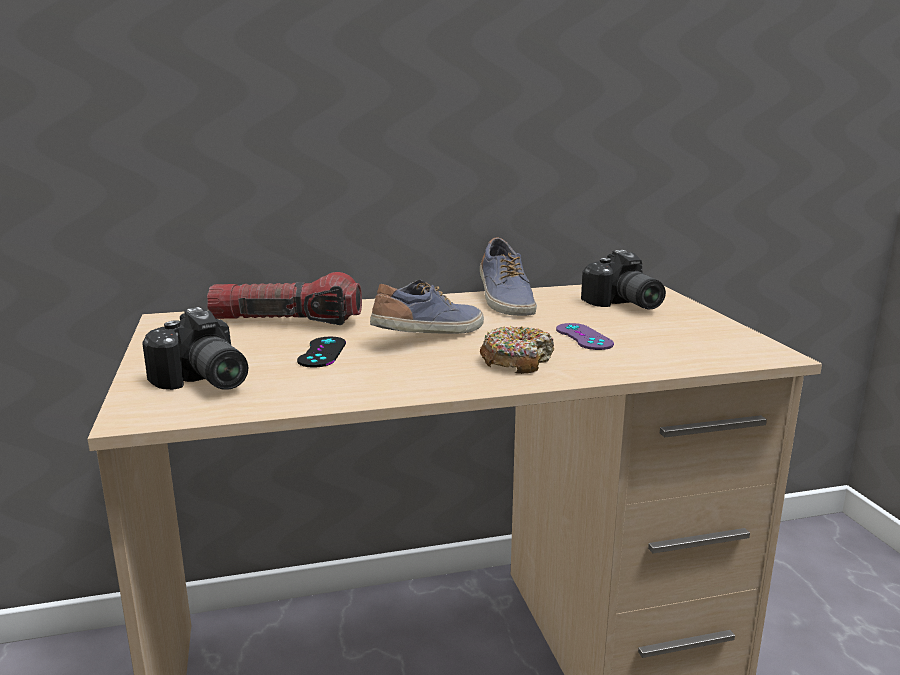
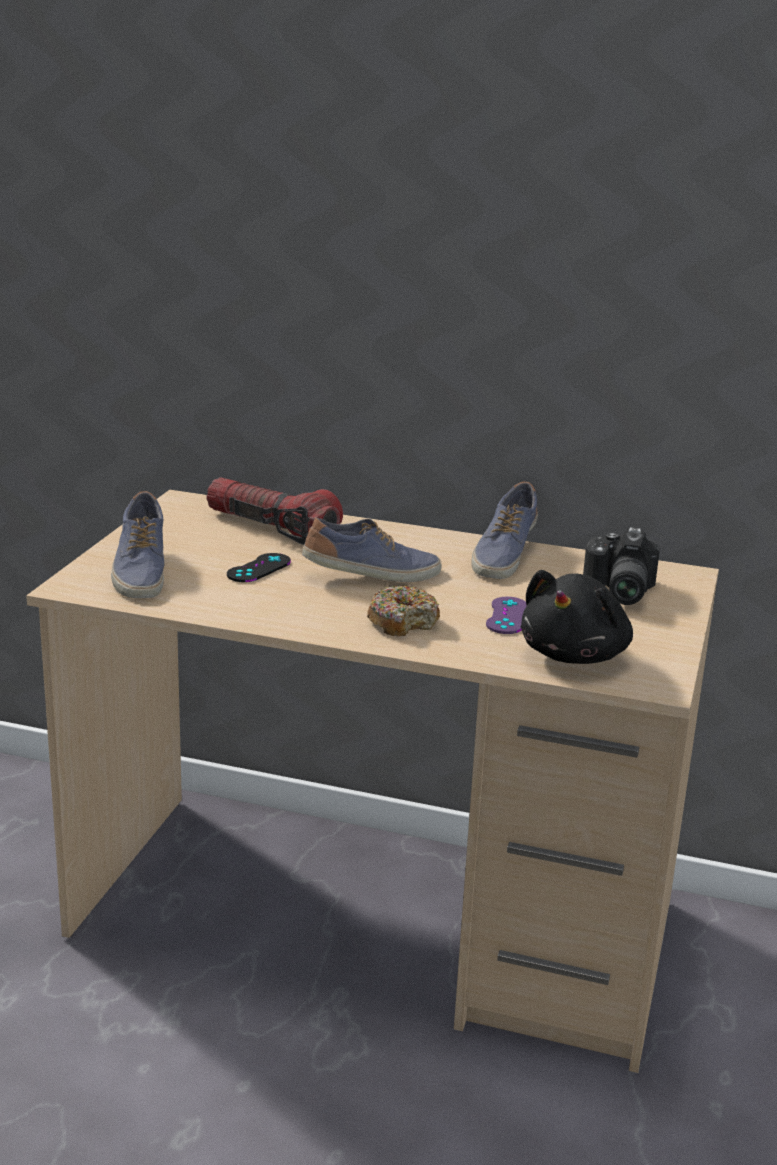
camera: 30 degrees right, 5 degrees up
camera [142,307,248,390] -> shoe [111,491,164,598]
none -> black plush toy [521,570,633,664]

